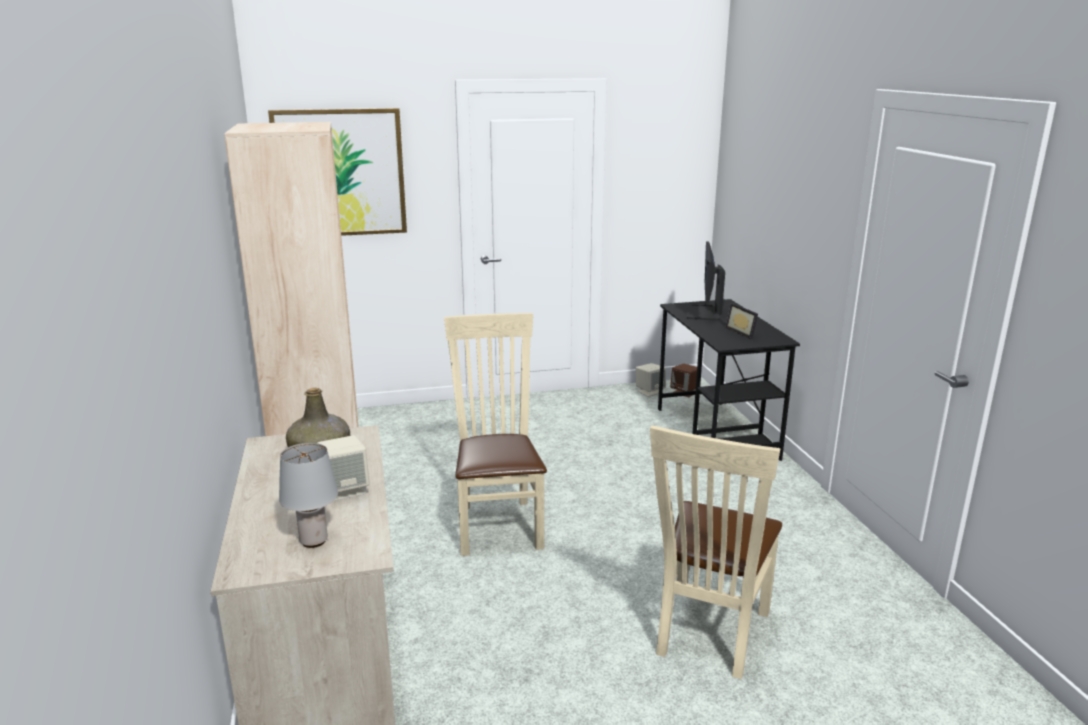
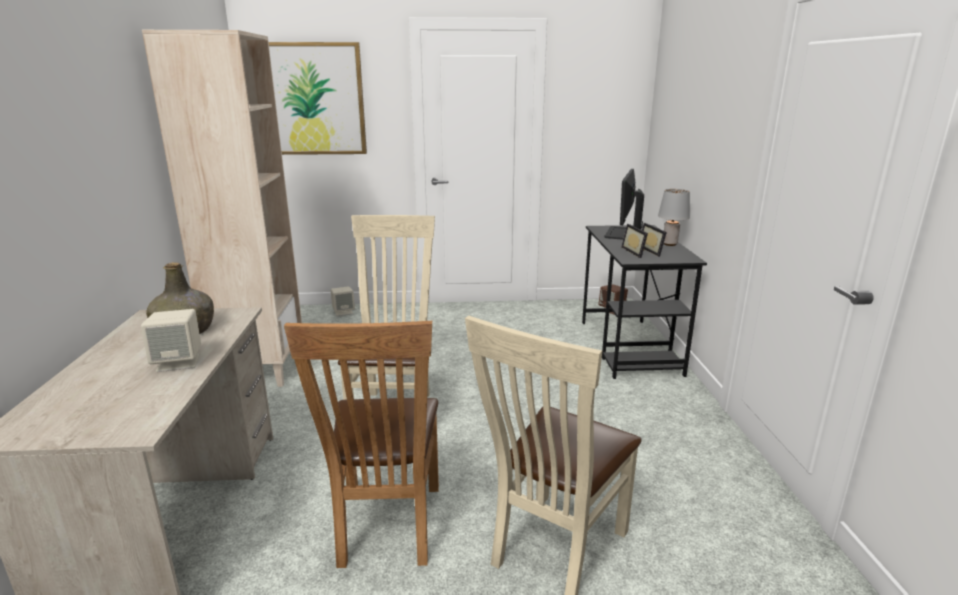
camera: 10 degrees right, 0 degrees up
grey table lamp [279,443,338,548] -> grey table lamp moved to [658,189,690,246]
beige speaker [636,363,666,397] -> beige speaker moved to [330,286,355,316]
none -> brown chair [284,321,439,568]
none -> picture frame [621,224,648,258]

